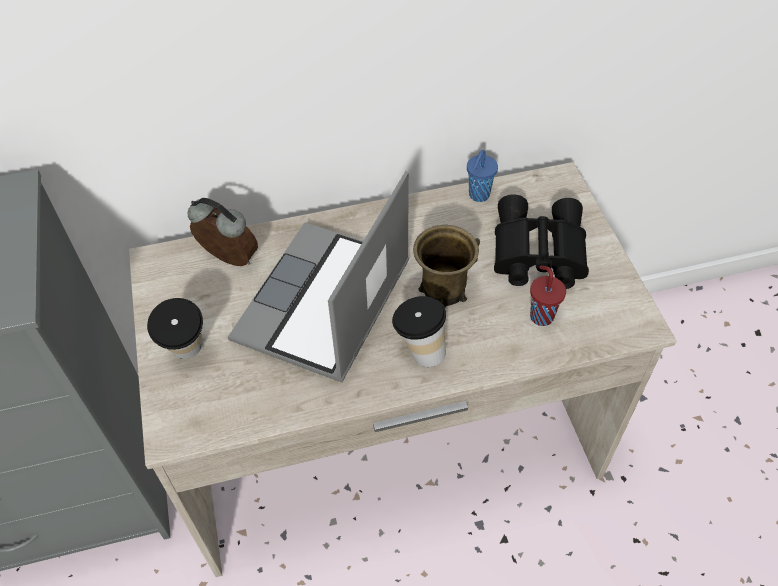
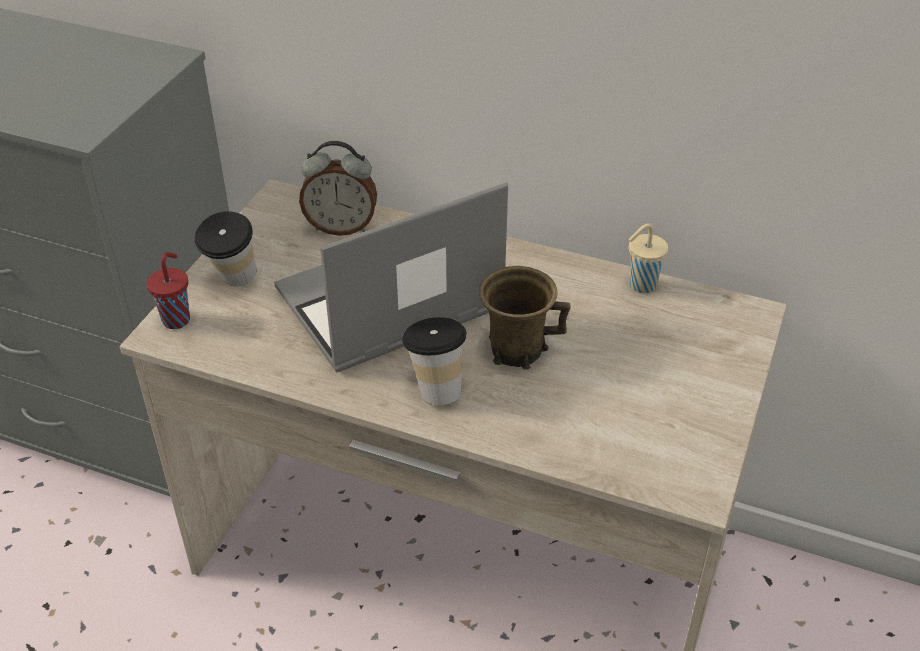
camera: 35 degrees right, 10 degrees down
alarm clock [188,198,258,266] -> alarm clock turned 120 degrees clockwise [299,141,377,236]
blue cup [467,150,498,202] -> beige cup [629,223,669,293]
black binoculars [494,194,589,289] -> none
red cup [530,266,566,326] -> red cup moved to [147,252,190,329]

